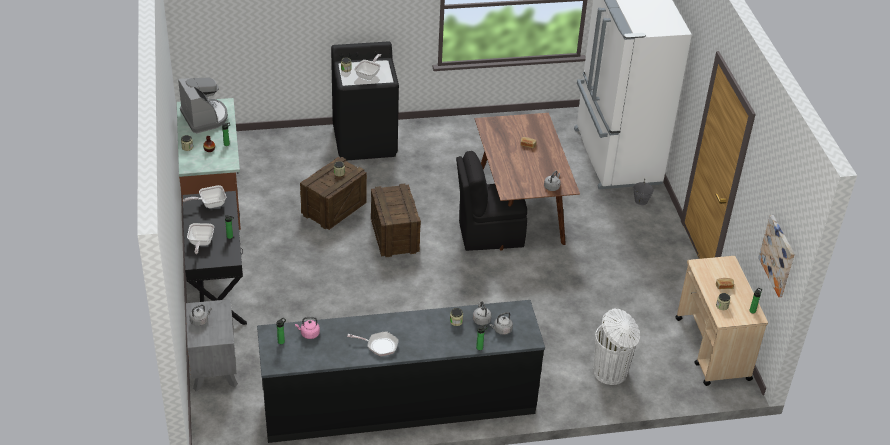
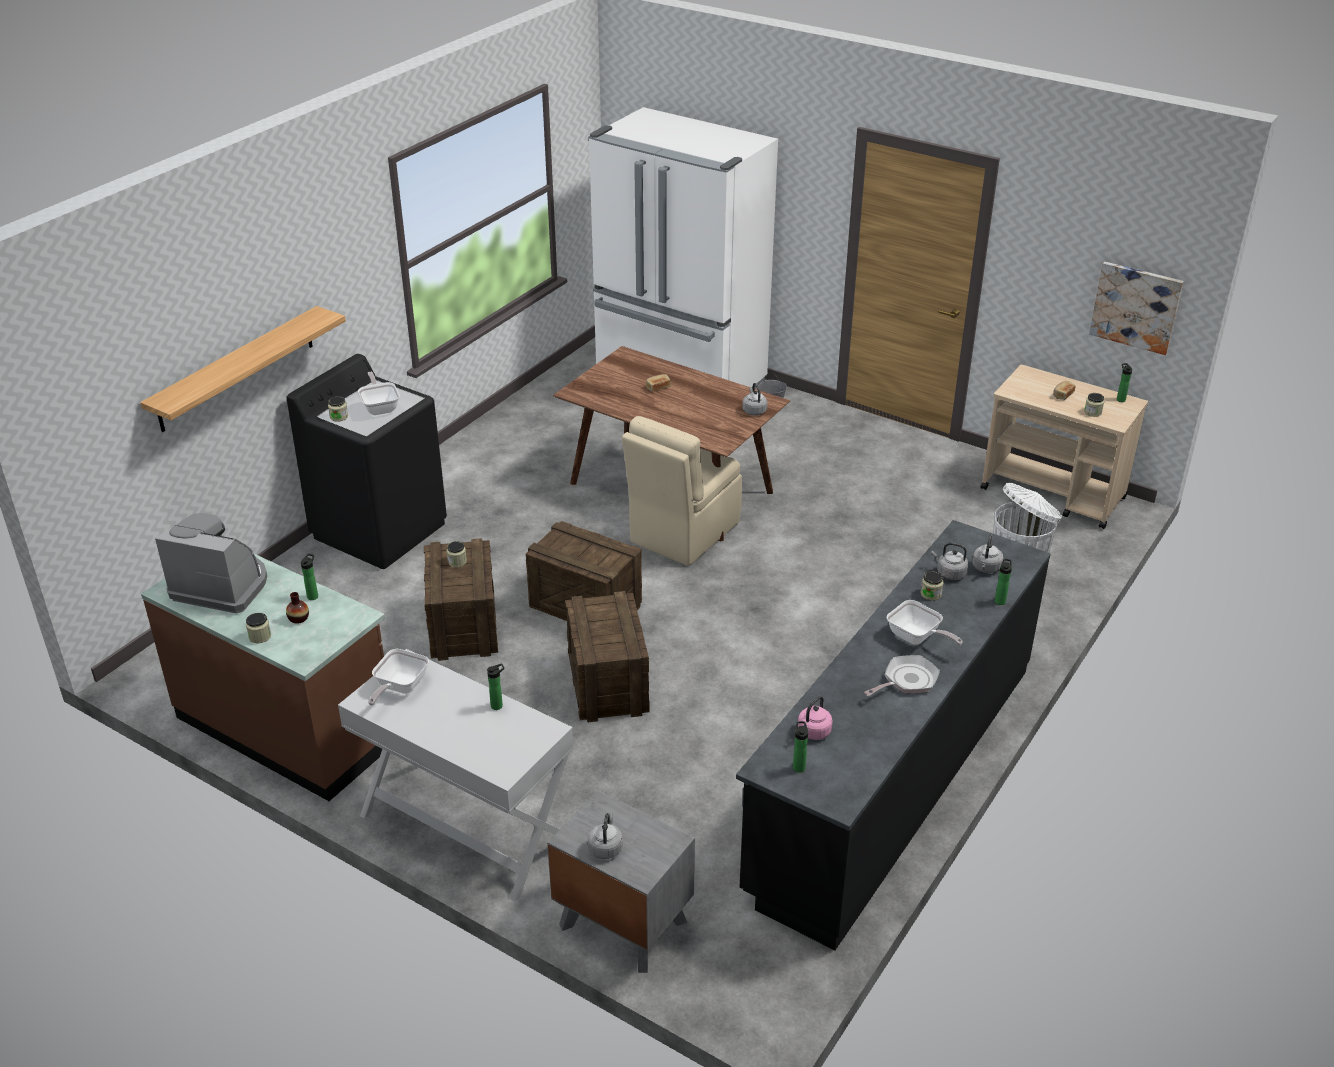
camera: 45 degrees left, 5 degrees down
black console table [183,191,247,325] -> white console table [338,649,574,901]
frying pan [187,223,214,254] -> frying pan moved to [887,600,963,646]
black chair [456,151,527,251] -> beige chair [622,416,742,566]
none -> shelf [140,306,346,432]
none -> crate [565,591,650,722]

